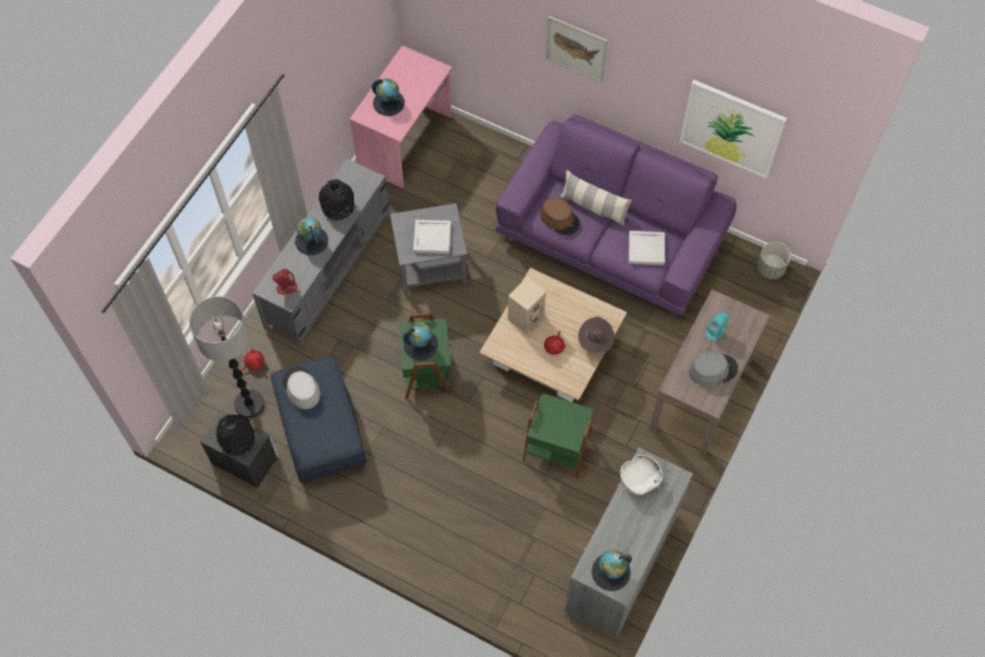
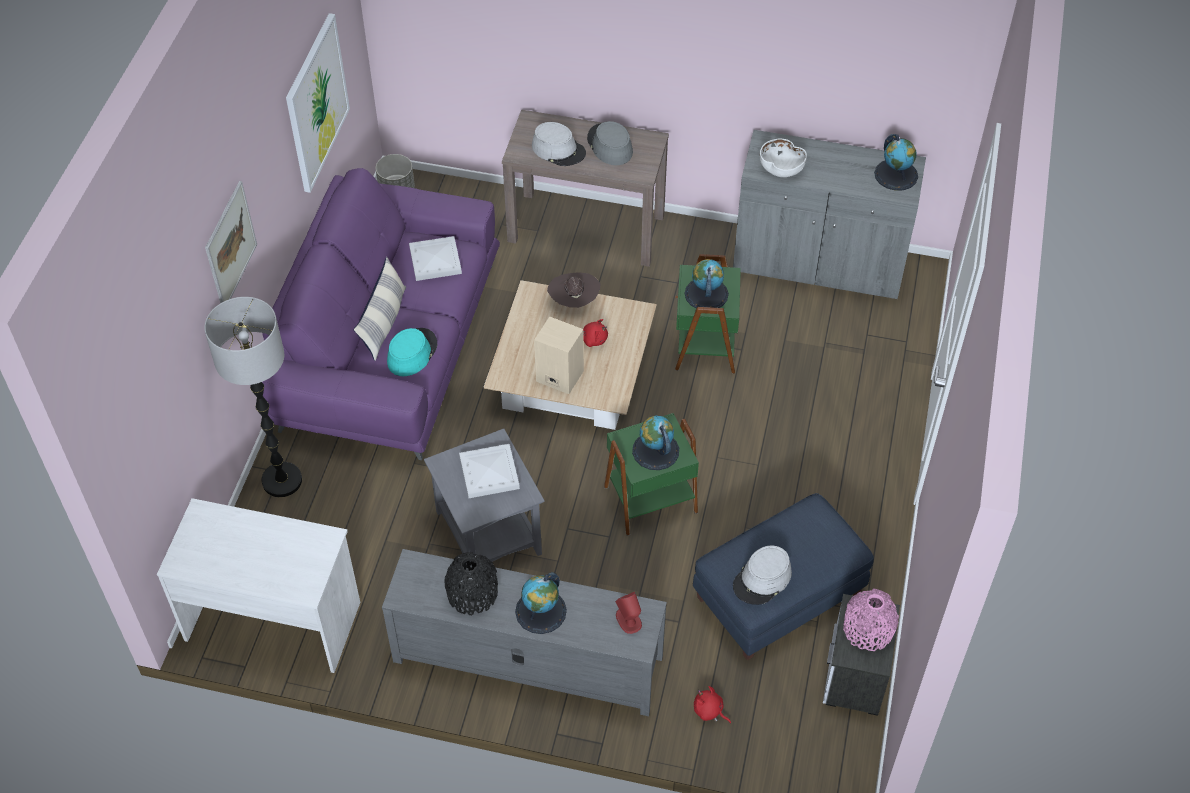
camera: 105 degrees left, 10 degrees down
floor lamp [189,296,264,418] -> floor lamp moved to [204,297,302,497]
black vase [216,415,255,456] -> pink vase [843,589,899,651]
pink desk [350,45,452,188] -> white desk [157,498,360,673]
globe [372,78,405,116] -> globe moved to [685,259,729,309]
brown hat [540,197,581,235] -> turquoise hat [387,328,437,376]
turquoise speaker [706,312,729,341] -> grey hat [532,122,586,166]

